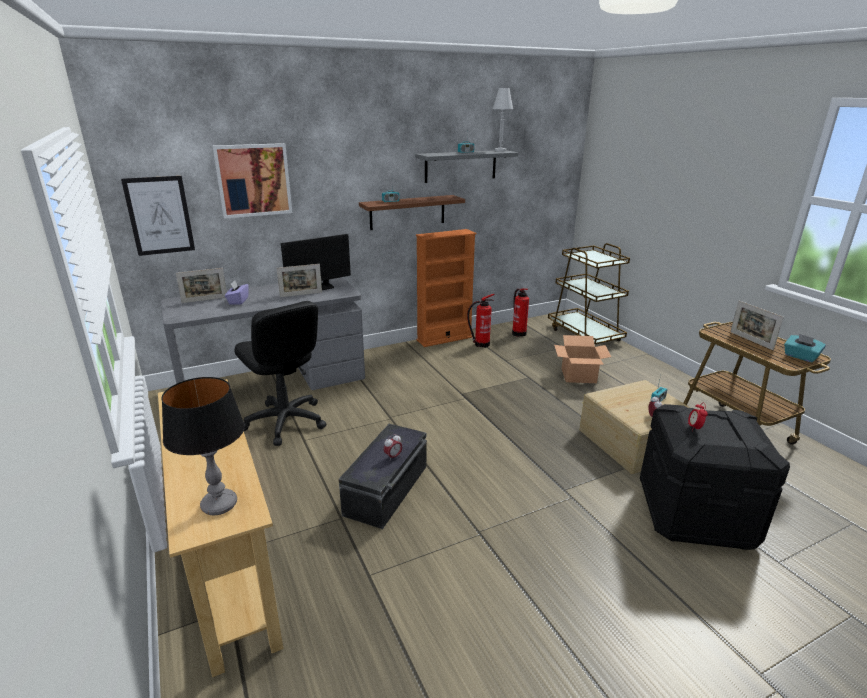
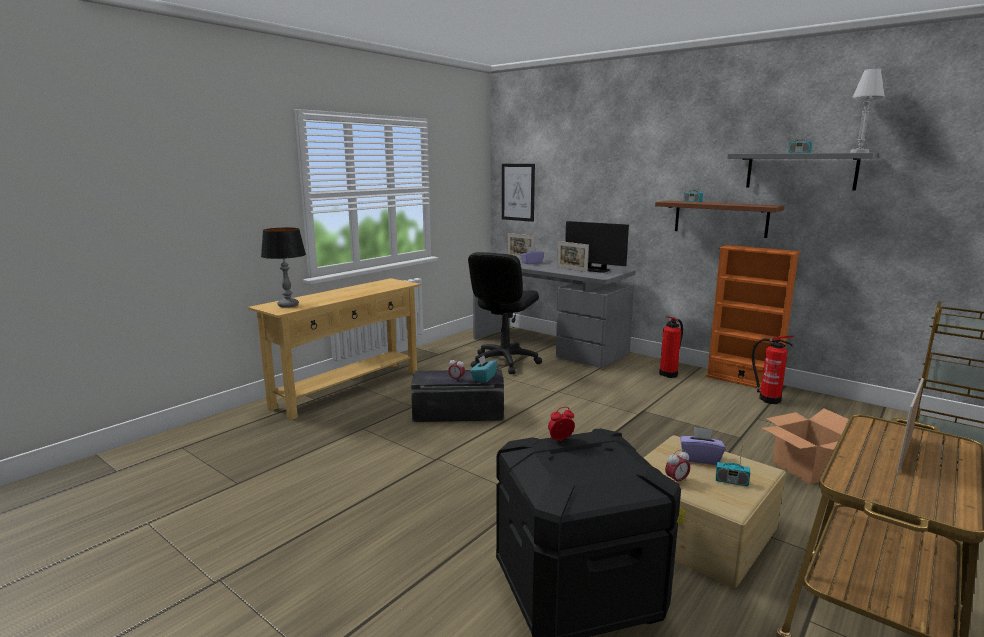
camera: 65 degrees right, 10 degrees down
picture [213,143,292,219] -> none
fire extinguisher [512,288,529,337] -> fire extinguisher moved to [659,316,683,378]
turquoise tissue box [784,334,826,362] -> turquoise tissue box moved to [470,355,497,383]
none -> purple tissue box [680,427,725,465]

